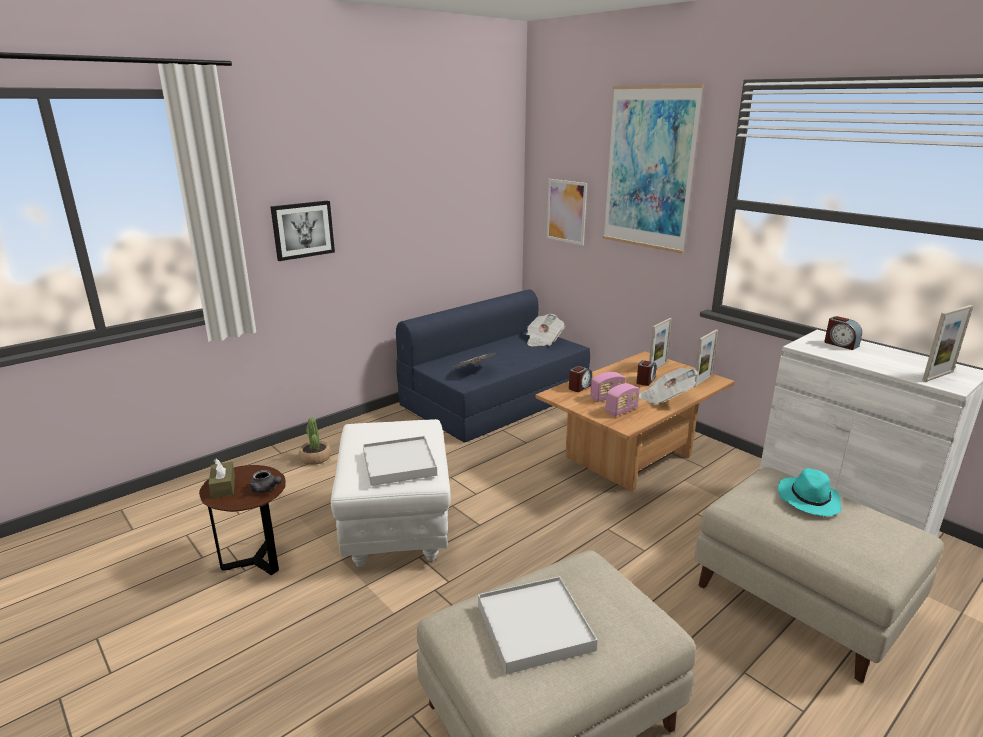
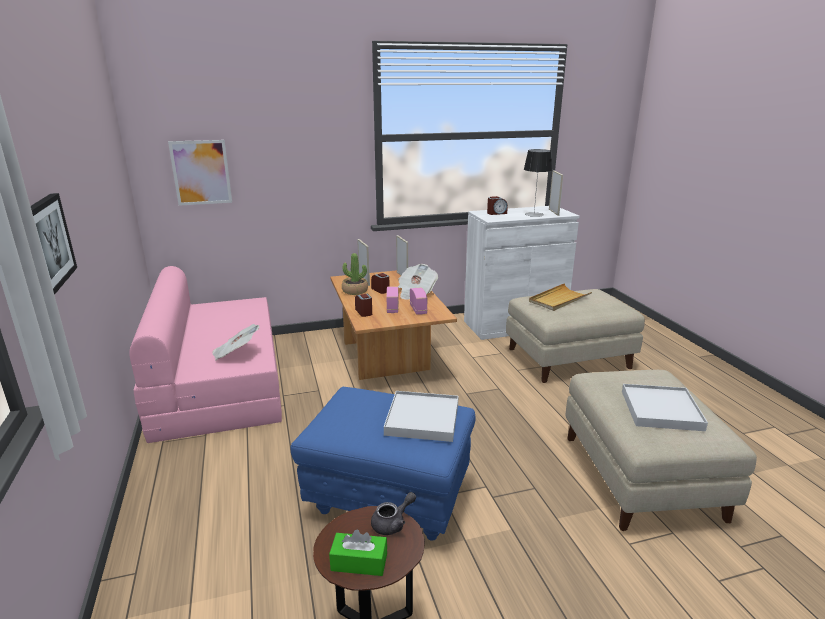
camera: 65 degrees left, 0 degrees up
brown tissue box [208,459,235,499] -> green tissue box [329,530,387,576]
potted plant [299,417,331,465] -> potted plant moved to [342,253,368,295]
white ottoman [331,419,451,567] -> blue ottoman [291,387,476,541]
blue sofa [396,289,590,443] -> pink sofa [129,266,282,443]
newspaper [526,314,565,346] -> none
picture [603,84,704,254] -> none
turquoise hat [778,468,841,516] -> beige tray [529,283,592,311]
none -> table lamp [524,149,552,217]

